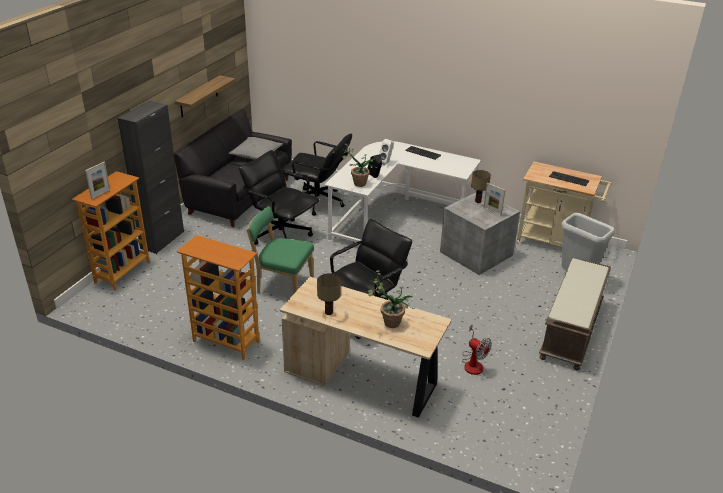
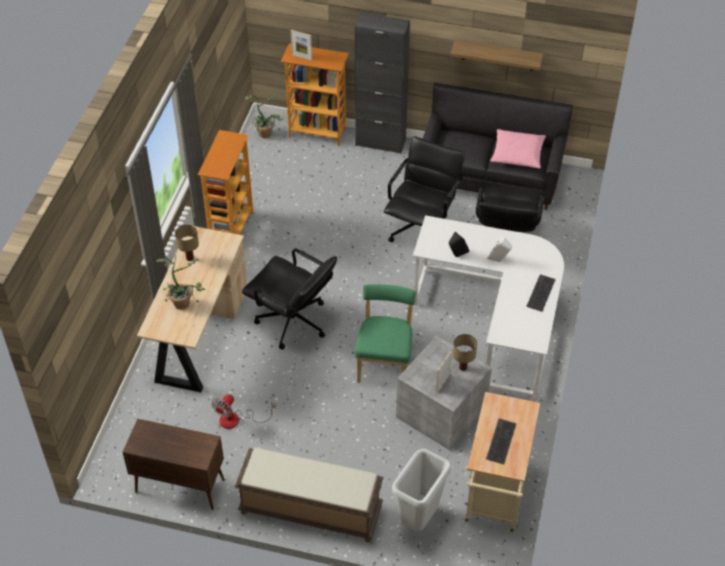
camera: 80 degrees right, 15 degrees up
grey pillow [229,137,283,160] -> pink pillow [490,129,546,168]
green chair [246,206,314,294] -> green chair moved to [355,284,416,383]
potted plant [342,144,378,187] -> potted plant moved to [245,92,284,138]
none -> brown cabinet [123,419,225,510]

